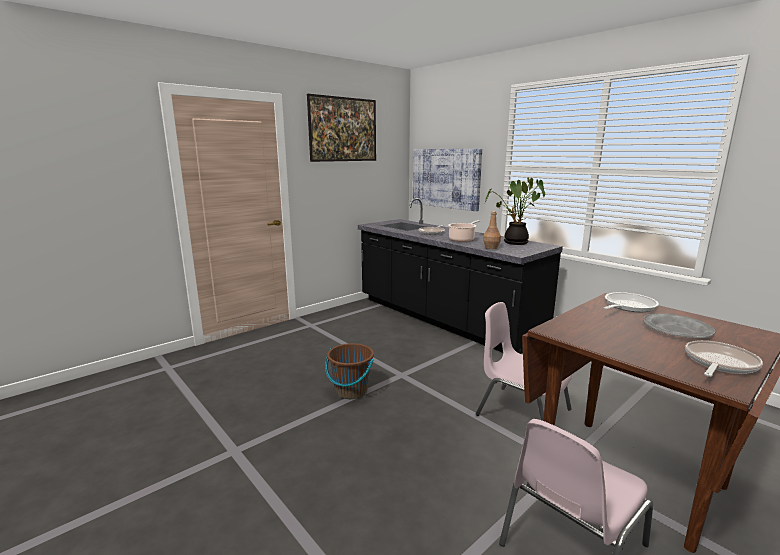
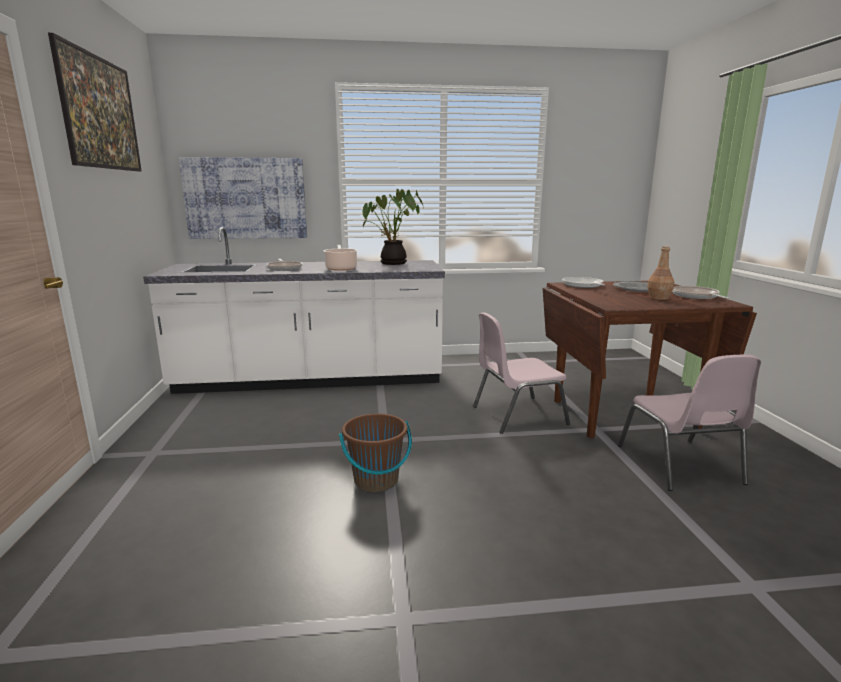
camera: 55 degrees left, 0 degrees up
black counter [358,198,563,354] -> white counter [143,227,445,394]
brown bottle [483,211,501,249] -> brown bottle moved to [647,246,674,300]

